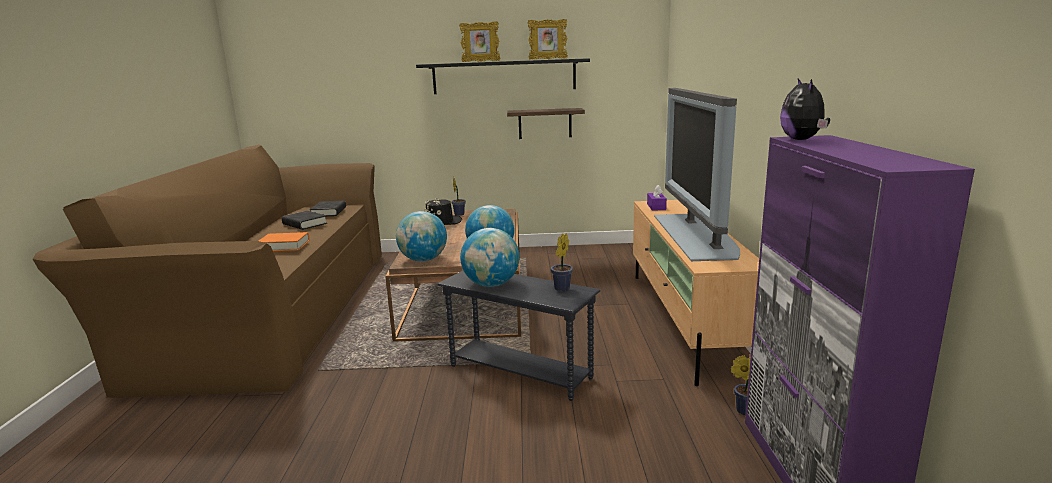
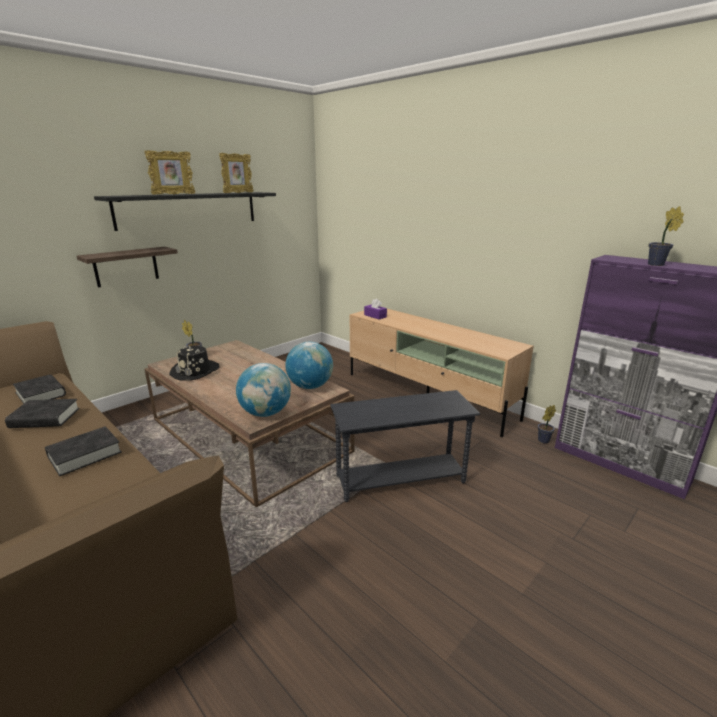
camera: 45 degrees left, 5 degrees up
orange book [259,232,310,251] -> black book [45,426,122,476]
globe [460,228,520,287] -> none
shelf [507,108,585,139] -> shelf moved to [77,247,178,287]
potted plant [551,233,573,291] -> potted plant moved to [648,206,684,266]
television [654,88,740,261] -> none
plush toy [780,79,830,140] -> none

